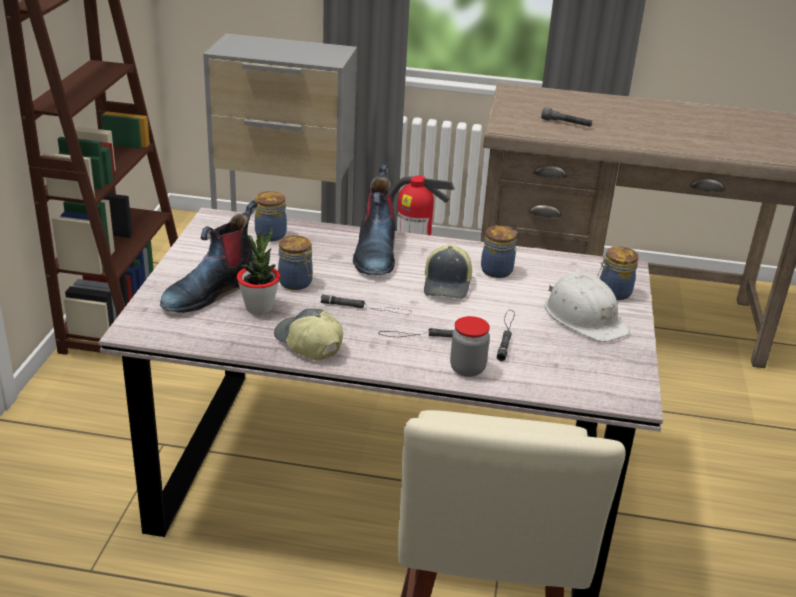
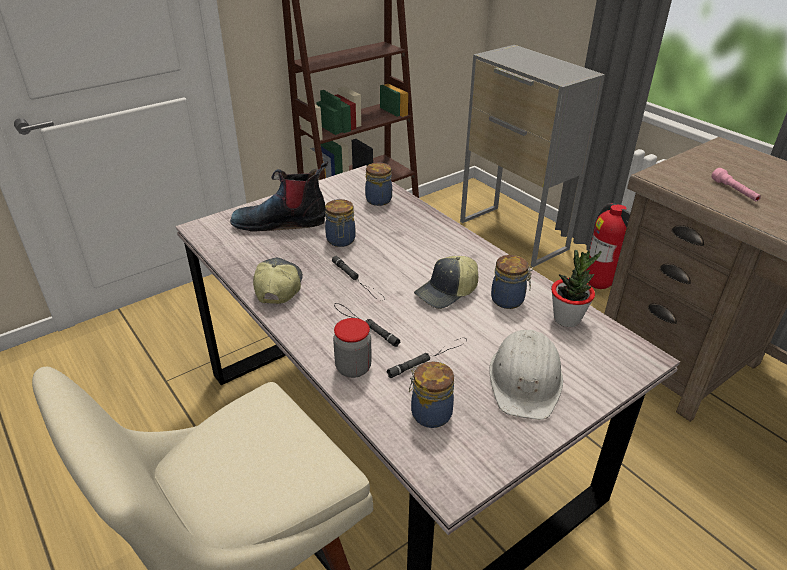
camera: 45 degrees right, 5 degrees up
potted plant [237,228,280,314] -> potted plant moved to [551,250,602,327]
boot [353,162,395,276] -> none
grey flashlight [541,107,592,127] -> pink flashlight [711,168,761,201]
jar [597,246,639,300] -> jar moved to [409,361,454,428]

